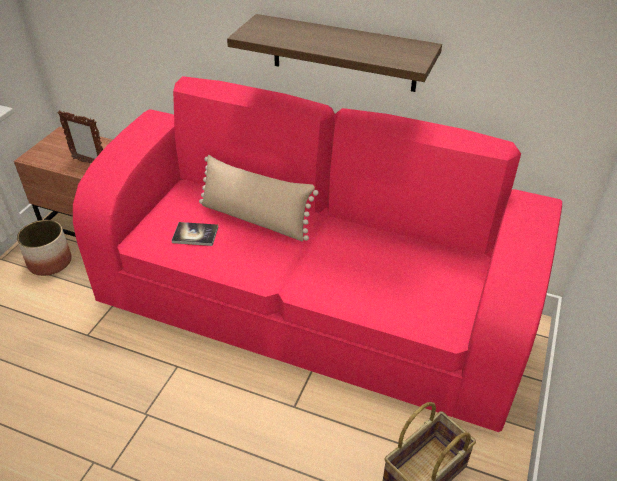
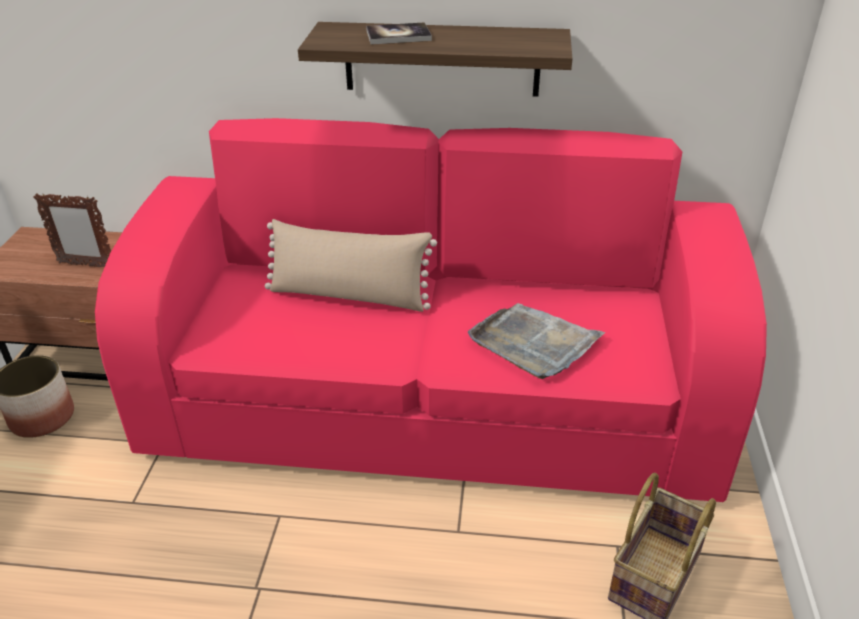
camera: 15 degrees left, 5 degrees down
book [171,222,218,246] -> book moved to [366,22,432,45]
none -> grey tray [468,303,606,379]

